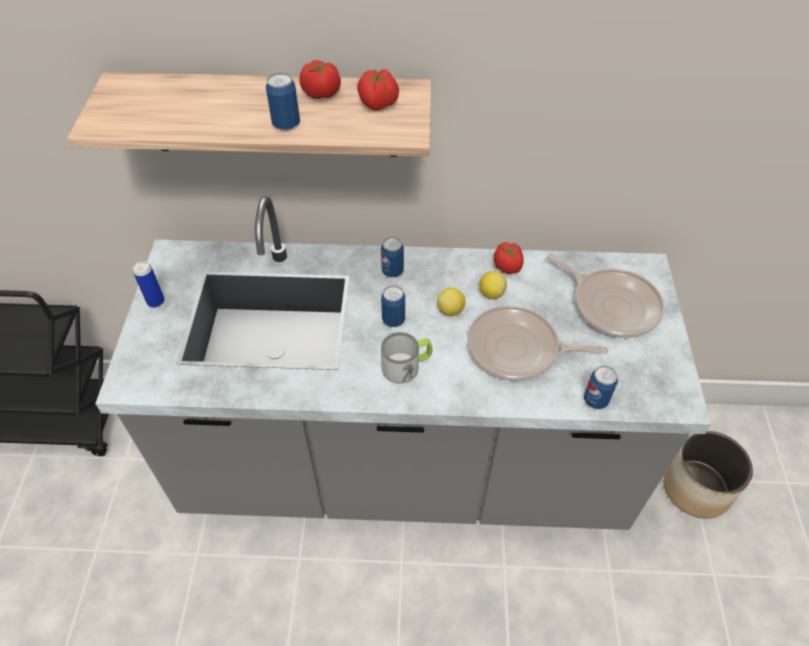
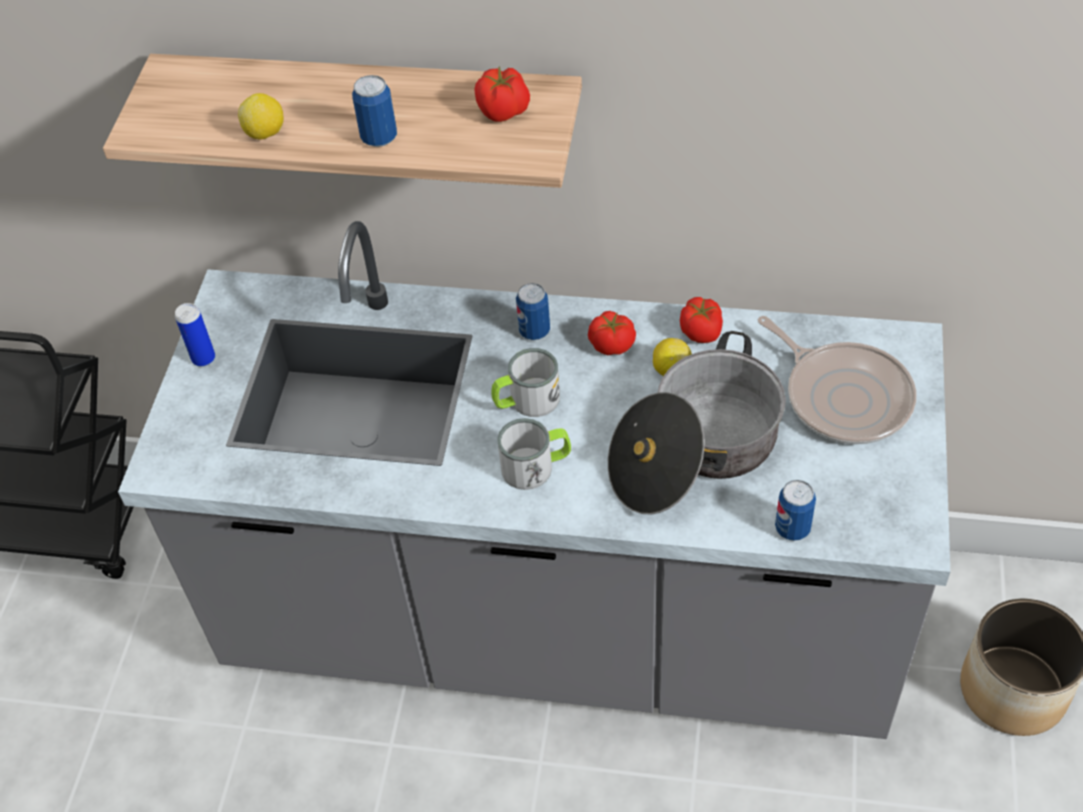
camera: 10 degrees right, 0 degrees up
tomato [299,60,341,99] -> tomato moved to [588,311,636,355]
can [381,286,405,327] -> mug [492,348,560,417]
lemon [437,287,466,316] -> lemon moved to [238,93,284,139]
frying pan [467,305,608,381] -> cooking pot [608,331,786,515]

